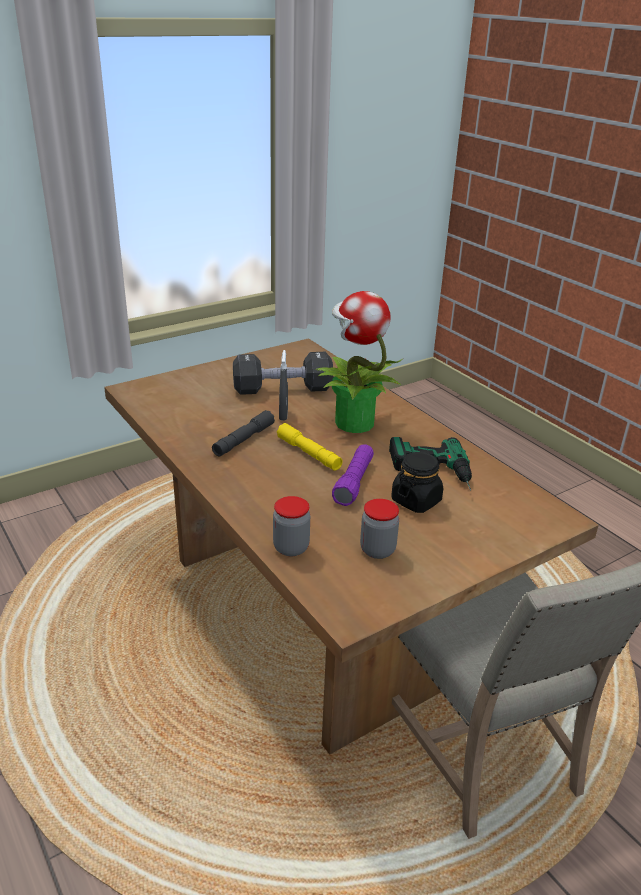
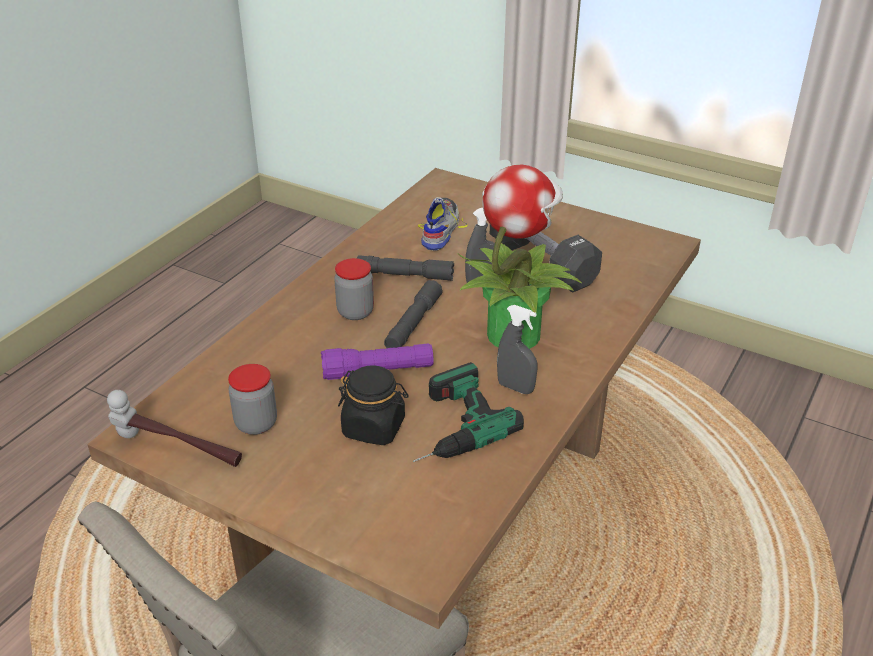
camera: 65 degrees right, 5 degrees up
jar [273,496,310,556] -> jar moved to [334,258,374,320]
yellow flashlight [277,423,343,471] -> grey flashlight [384,280,443,348]
none -> hammer [107,390,242,467]
none -> shoe [418,197,468,251]
none -> grey spray bottle [497,305,538,394]

